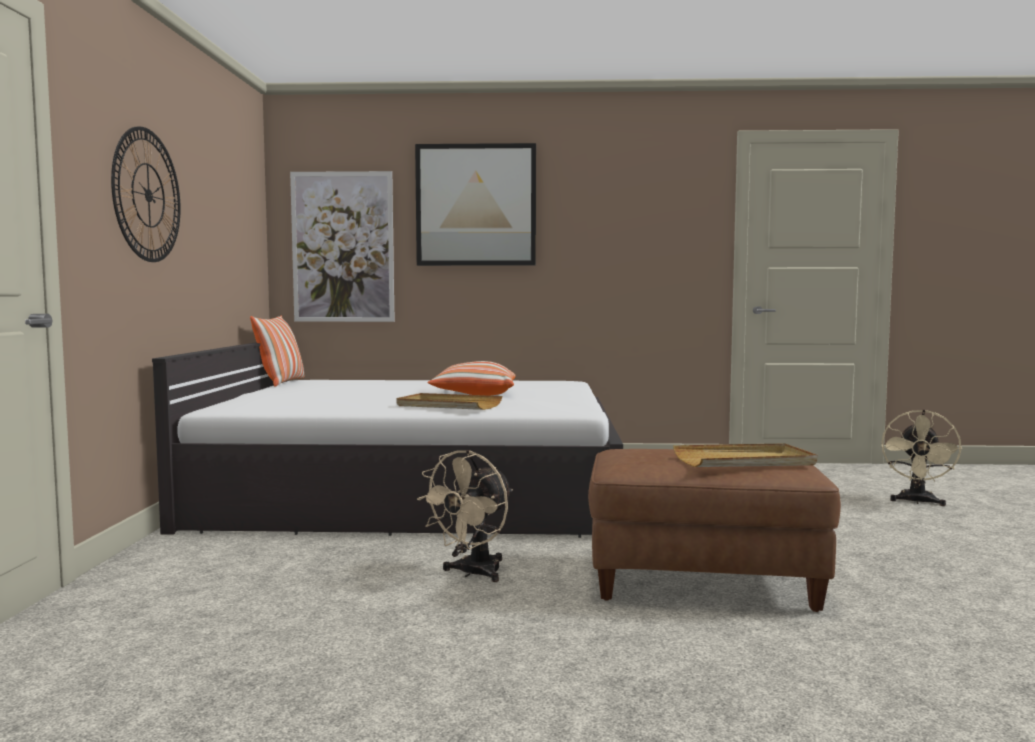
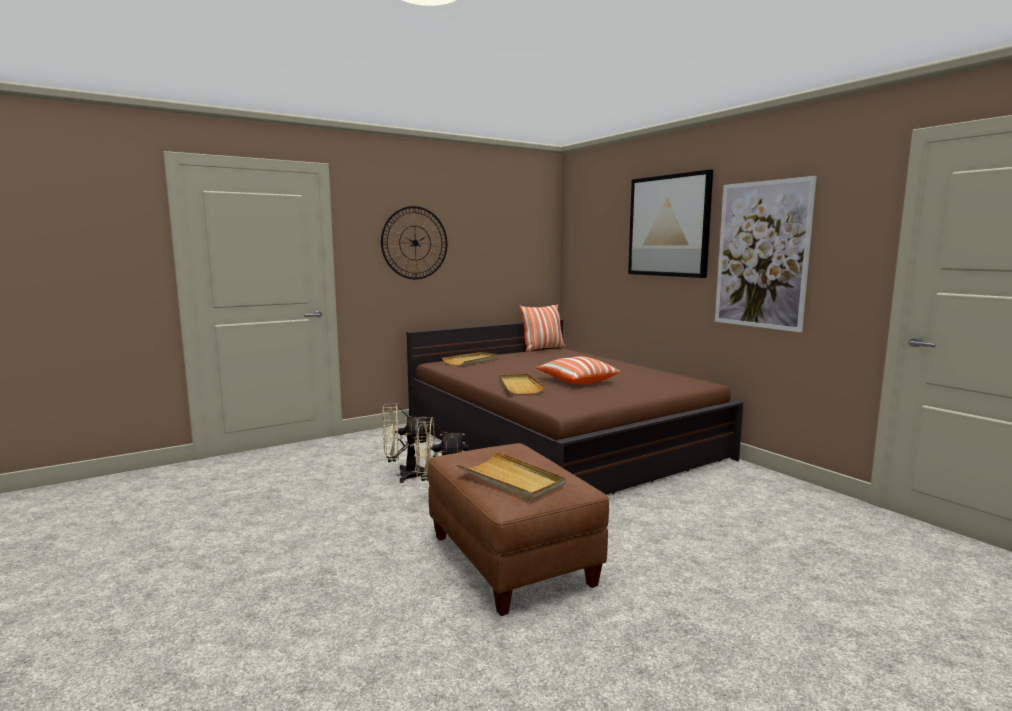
camera: 55 degrees right, 5 degrees up
white bed [152,342,623,538] -> brown bed [406,319,744,495]
picture [290,171,395,322] -> picture moved to [715,176,817,332]
beige fan [881,410,962,506] -> beige fan moved to [382,403,430,483]
none -> beige tray [442,352,499,366]

